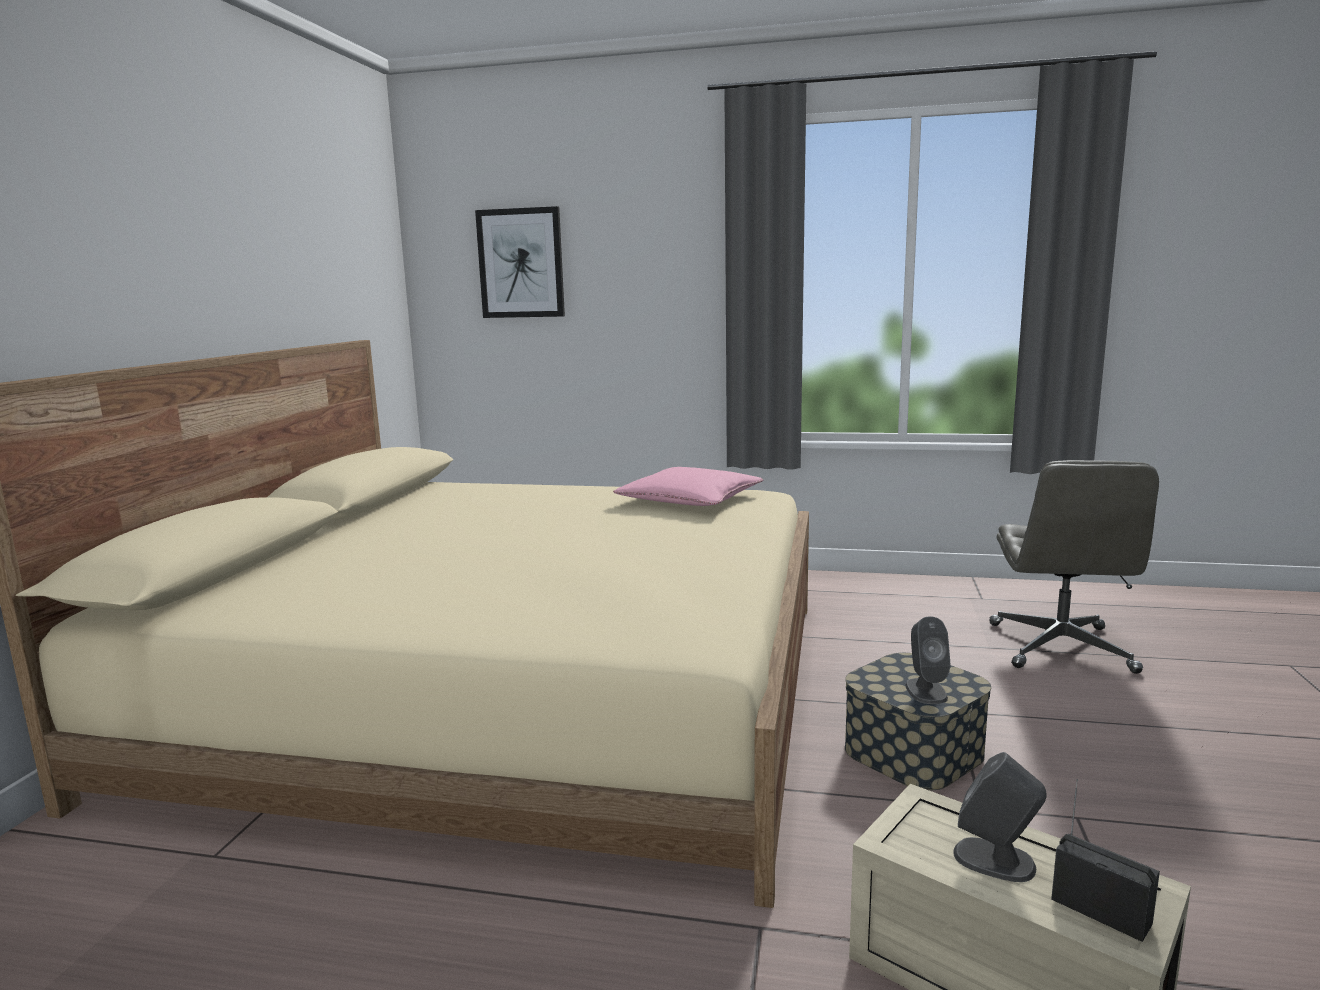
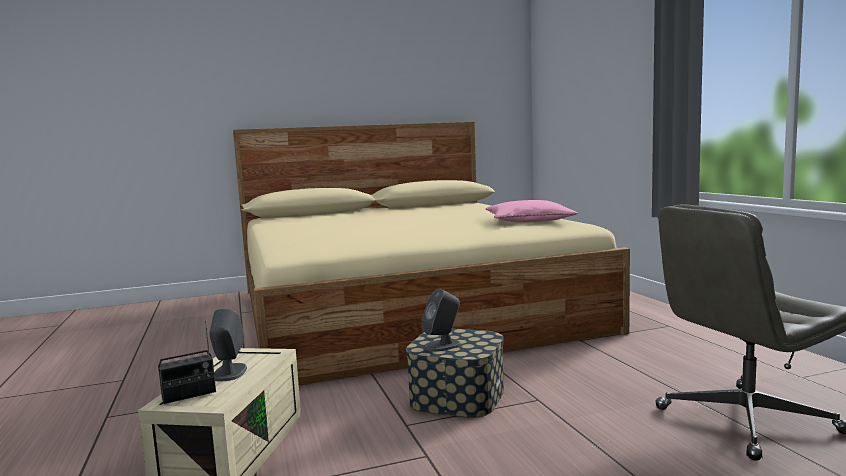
camera: 60 degrees right, 5 degrees down
picture [475,206,565,318] -> none
radio [1051,779,1160,942] -> radio turned 45 degrees clockwise [158,321,216,404]

